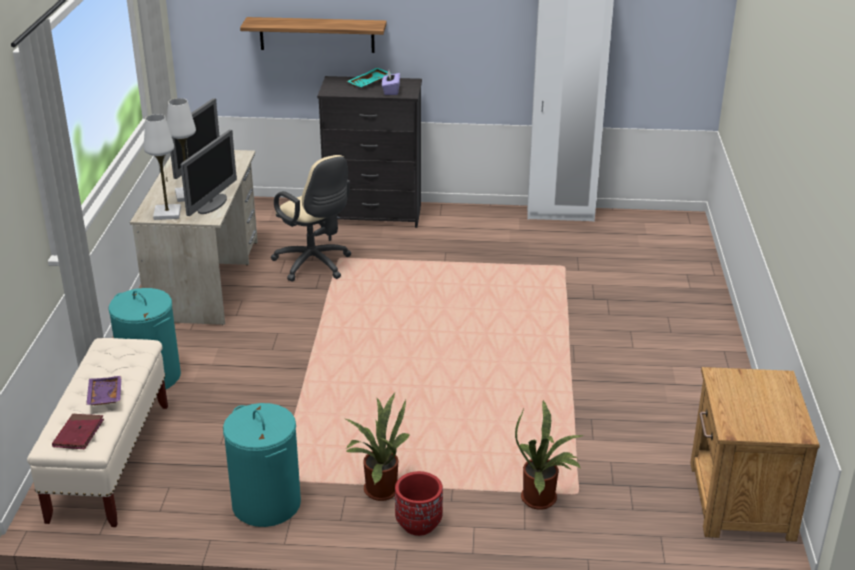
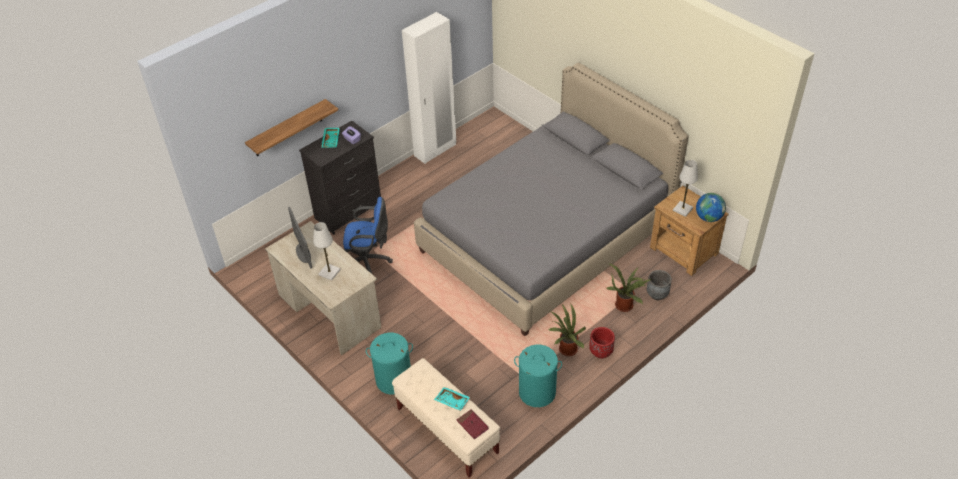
camera: 45 degrees left, 15 degrees up
purple tray [86,376,122,405] -> turquoise tray [434,387,470,411]
white table lamp [144,114,181,220] -> white table lamp moved to [673,160,698,217]
monitor [180,130,237,216] -> none
beige office chair [271,155,351,282] -> blue office chair [343,197,393,274]
none -> grey bed [414,63,689,336]
none -> grey planter [647,270,672,300]
none -> globe [696,193,726,222]

